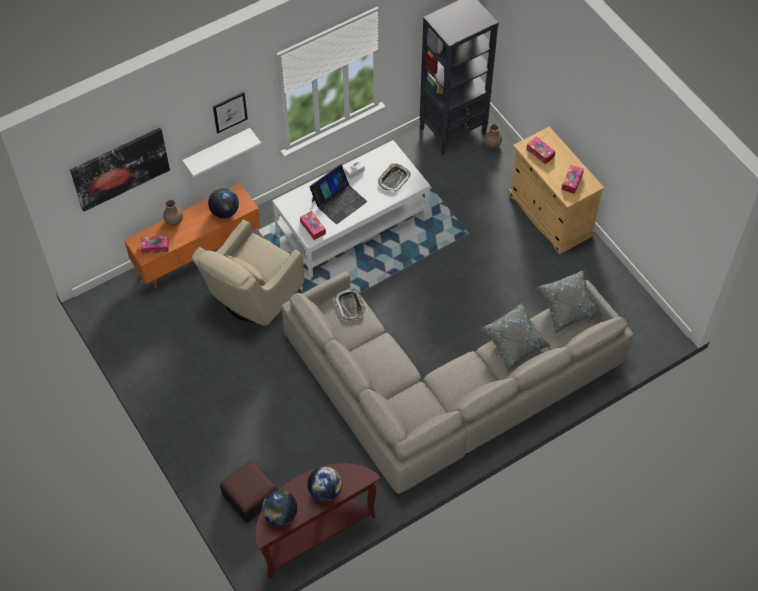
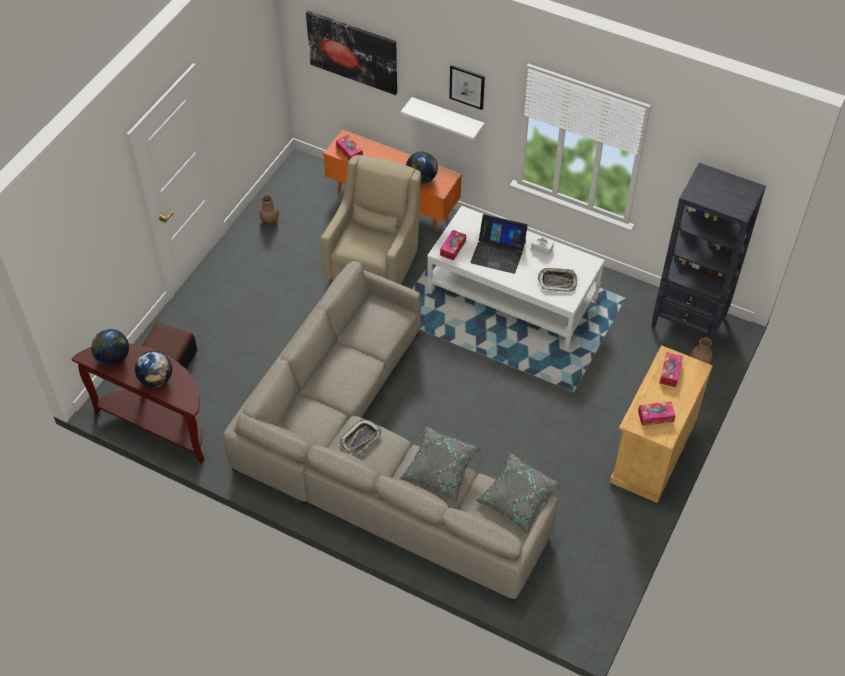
camera: 60 degrees right, 5 degrees down
brown vase [163,199,183,226] -> brown vase moved to [259,195,279,224]
beige armchair [192,219,304,326] -> beige armchair turned 105 degrees clockwise [320,155,421,284]
tray [334,288,366,321] -> tray moved to [340,419,382,455]

